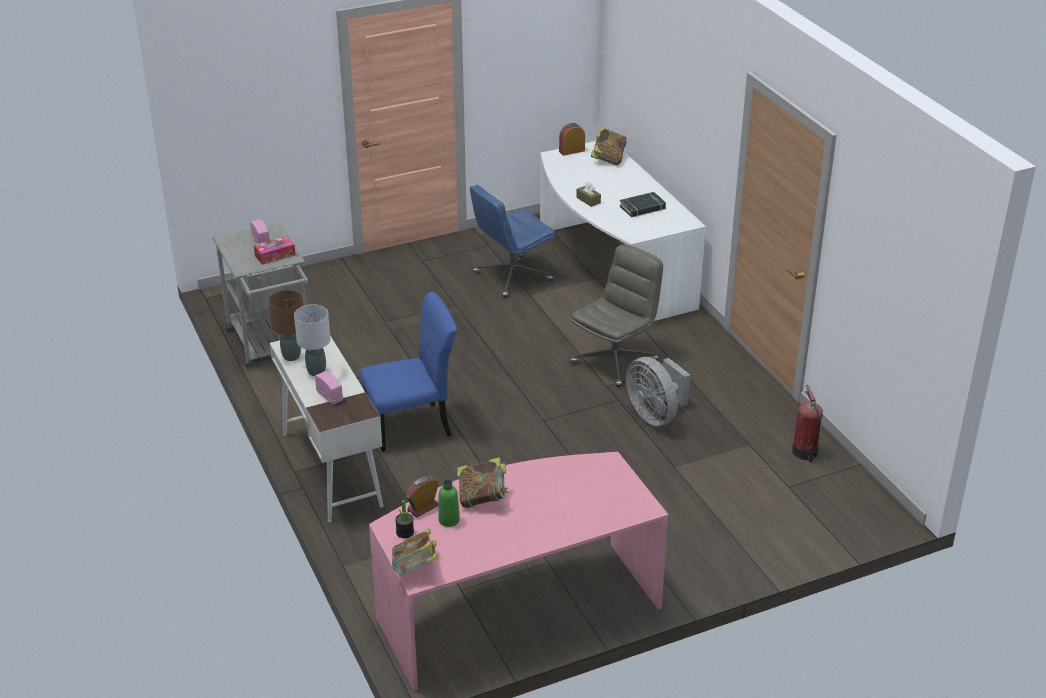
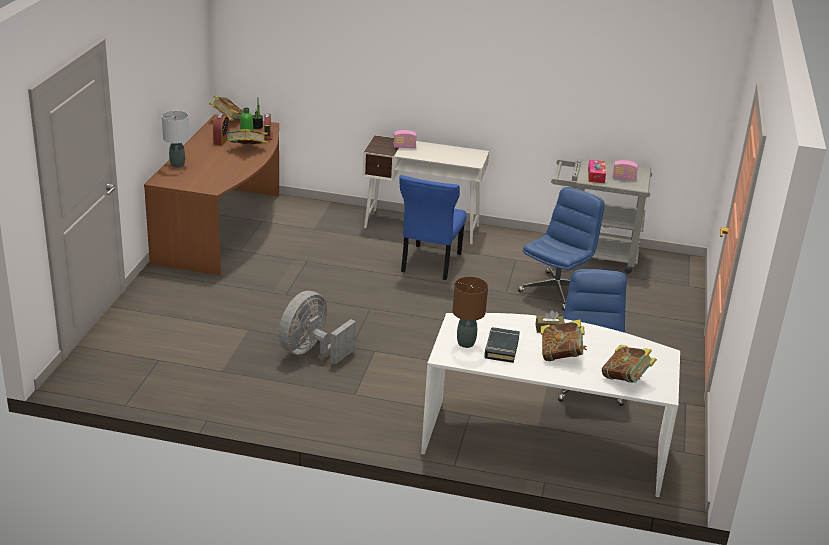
camera: 125 degrees right, 5 degrees down
brown table lamp [269,290,303,361] -> brown table lamp moved to [452,277,488,348]
grey table lamp [294,304,331,376] -> grey table lamp moved to [162,111,189,168]
pink desk [369,452,669,691] -> brown desk [144,114,279,275]
alarm clock [559,123,585,156] -> alarm clock moved to [213,114,230,146]
grey office chair [570,244,663,387] -> none
grey fan [626,357,690,426] -> grey fan turned 60 degrees counterclockwise [279,291,356,364]
fire extinguisher [792,385,823,462] -> none
none -> blue office chair [518,187,605,311]
none -> book [541,319,587,361]

